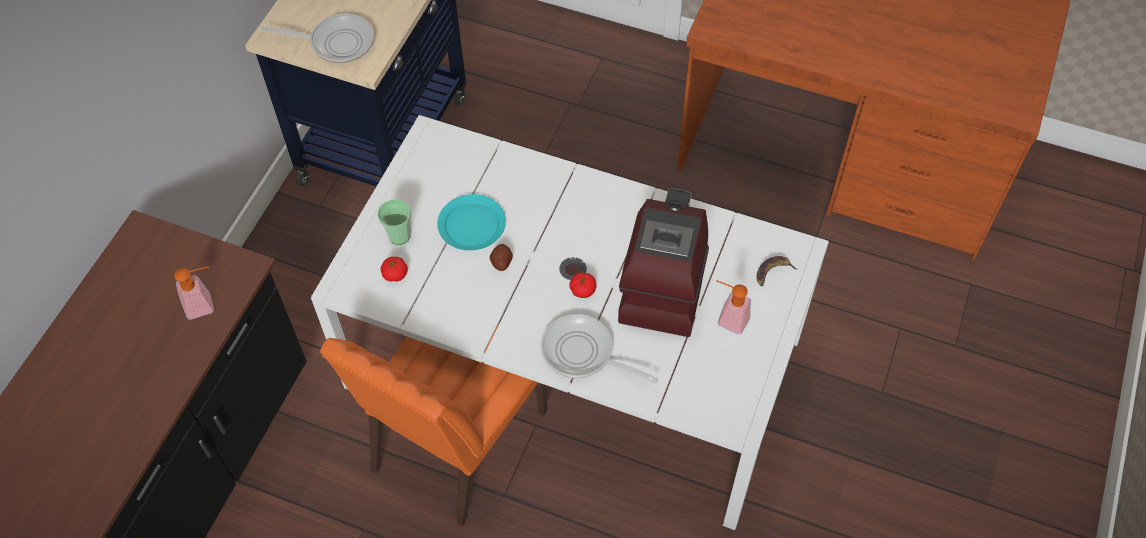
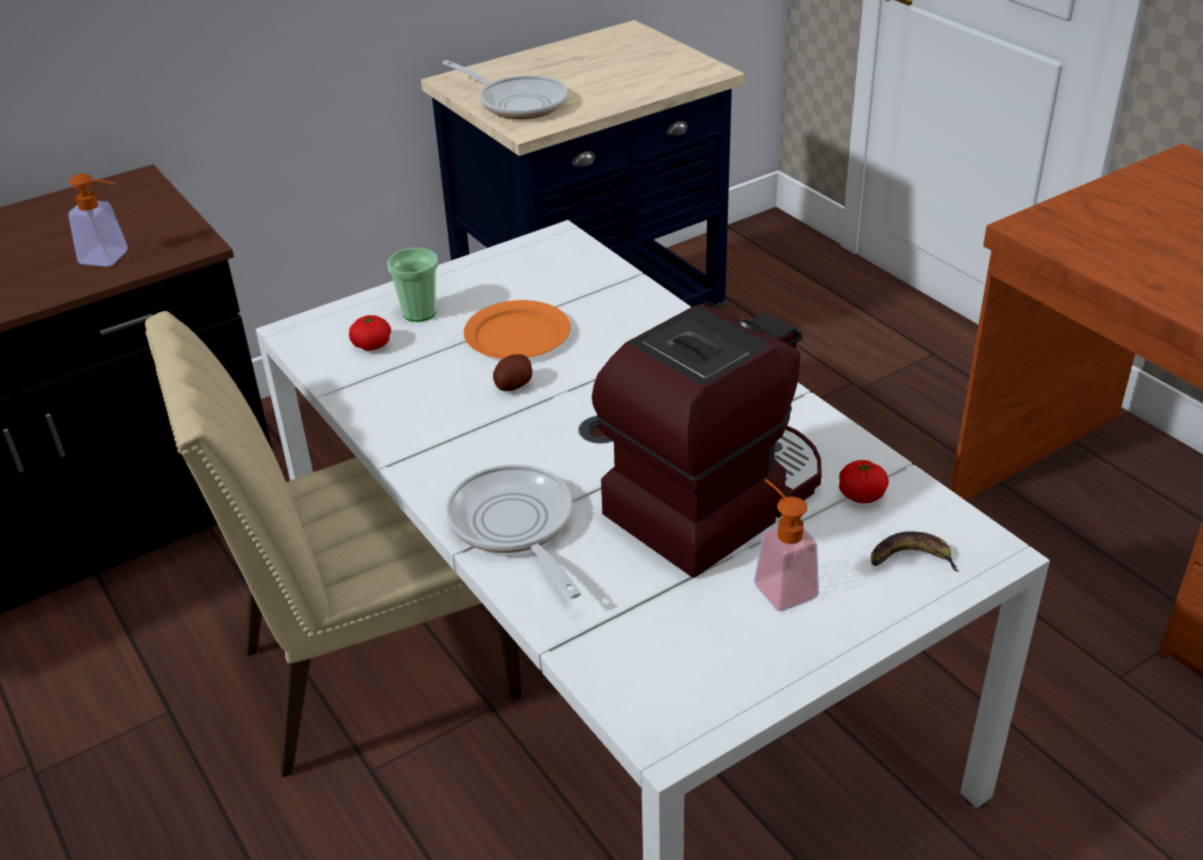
camera: 35 degrees right, 20 degrees down
orange chair [320,323,547,527] -> beige chair [145,311,522,777]
turquoise plate [437,194,506,251] -> orange plate [464,300,571,359]
tomato [569,272,597,298] -> tomato moved to [839,460,889,503]

